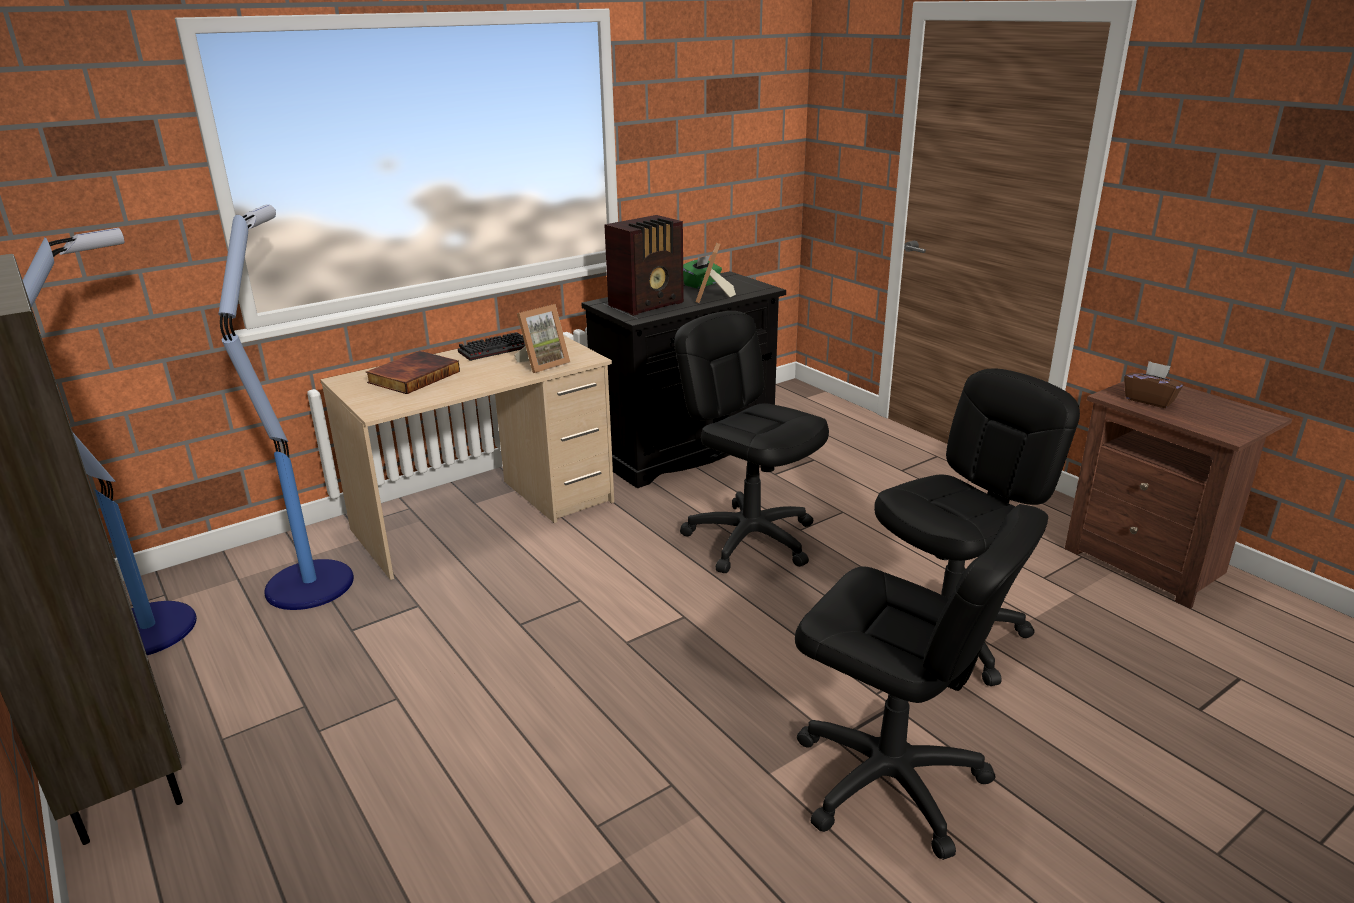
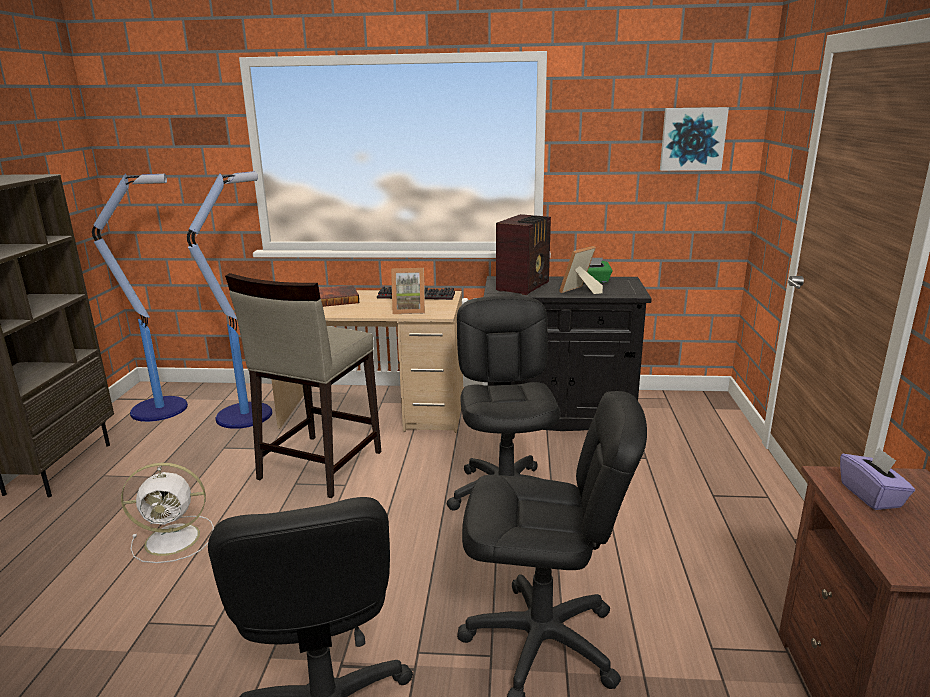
camera: 40 degrees right, 5 degrees down
radio [604,215,684,316] -> radio turned 60 degrees counterclockwise [496,214,551,295]
brown tissue box [1124,361,1184,408] -> purple tissue box [840,448,915,510]
none -> white fan [121,463,214,563]
none -> beige stool [225,273,381,498]
none -> picture [660,107,729,171]

